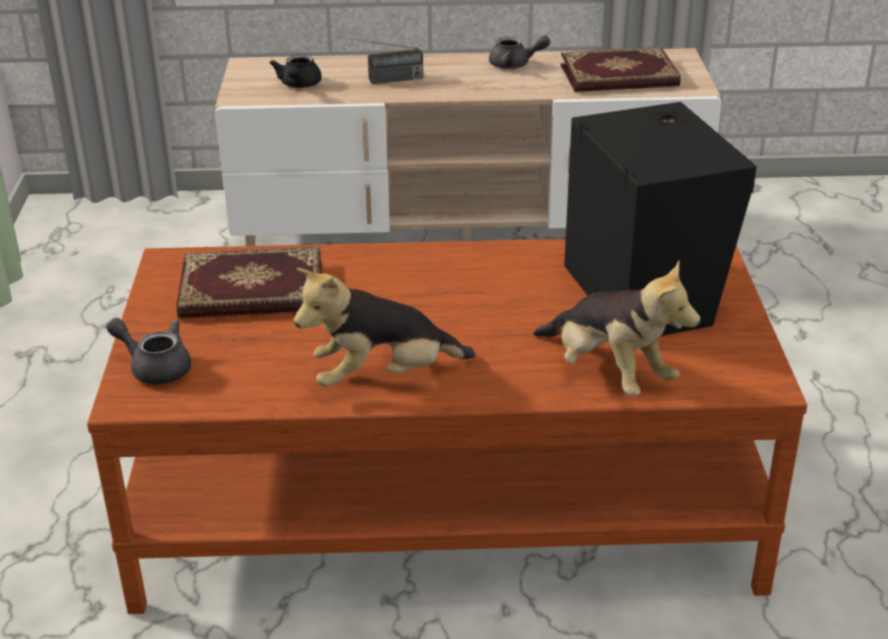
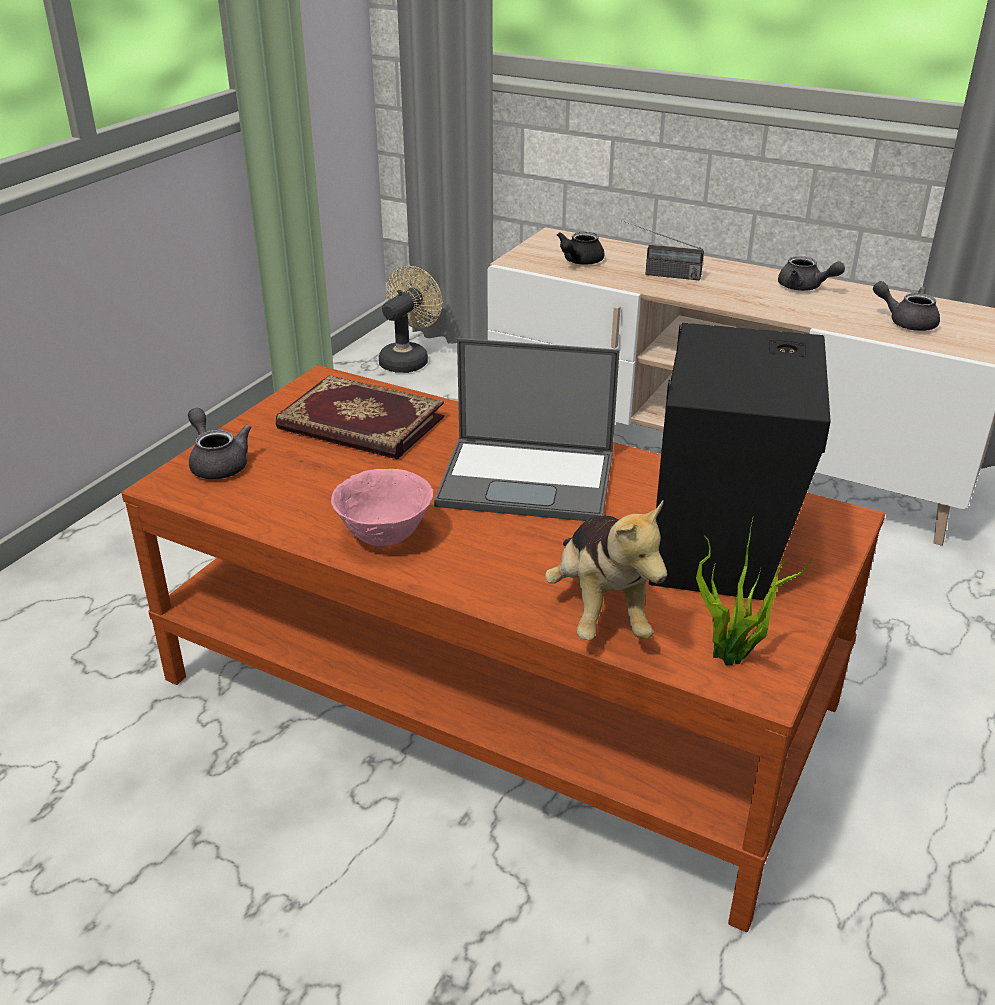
camera: 30 degrees right, 0 degrees up
plush toy [294,268,476,386] -> pink bowl [331,469,433,546]
book [560,47,680,92] -> grey teapot [873,281,940,331]
none -> beige fan [379,266,442,373]
none -> laptop [434,338,620,521]
none -> potted plant [696,519,813,666]

